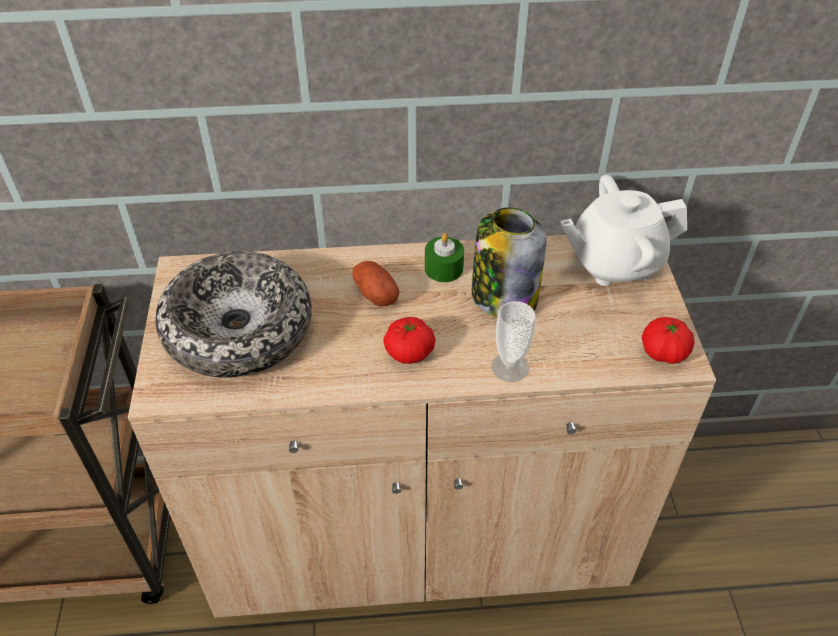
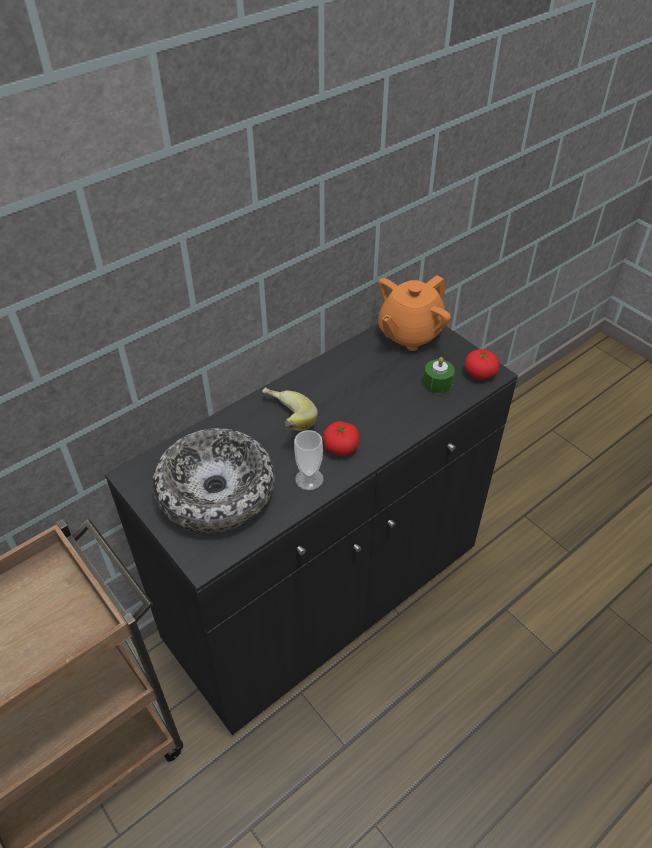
camera: 35 degrees left, 0 degrees up
beige cabinet [128,235,716,618] -> black cabinet [105,324,518,735]
potato [352,261,400,307] -> banana [262,387,318,431]
green candle [425,233,464,282] -> green candle moved to [423,357,455,393]
jar [472,207,547,317] -> none
cup [492,301,535,382] -> cup moved to [294,430,324,490]
white teapot [560,175,687,286] -> orange teapot [378,275,451,351]

